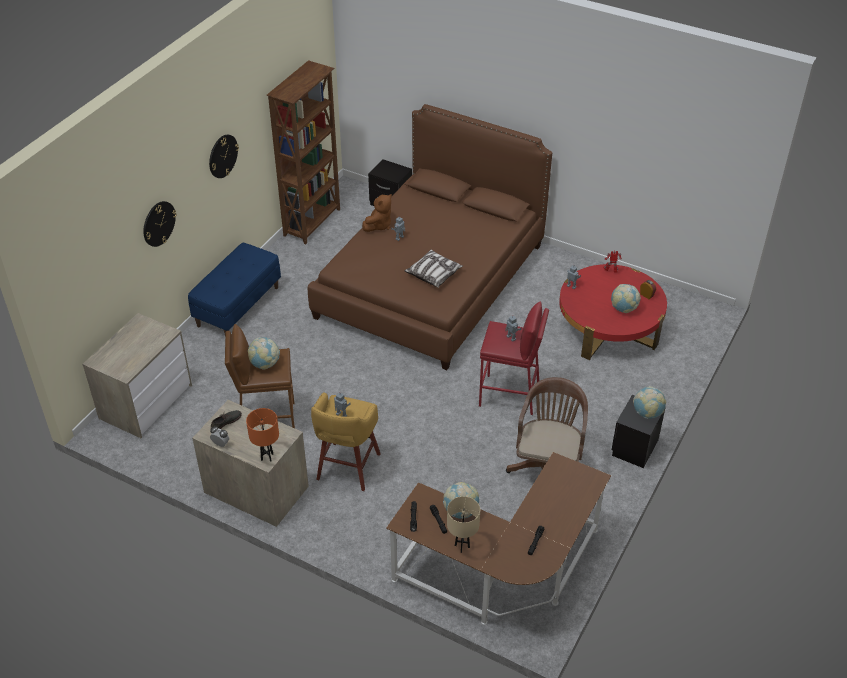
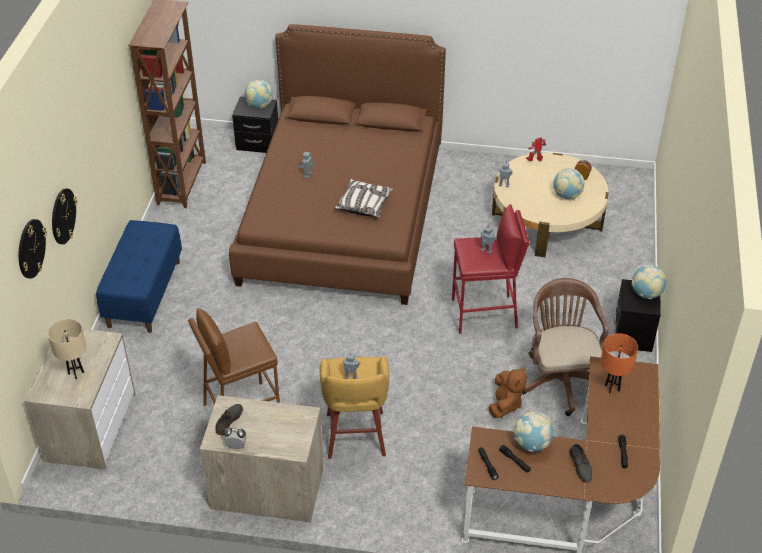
camera: 20 degrees left, 0 degrees up
wall clock [209,135,239,178] -> wall clock moved to [19,219,47,279]
orange table lamp [246,408,279,461] -> orange table lamp moved to [601,333,638,394]
globe [248,337,280,370] -> globe moved to [245,80,273,108]
brown plush toy [362,194,392,232] -> brown plush toy moved to [488,367,527,418]
beige table lamp [447,496,480,553] -> beige table lamp moved to [48,319,86,379]
red coffee table [559,264,667,360] -> beige coffee table [492,152,609,257]
none -> grey shoe [570,444,592,483]

